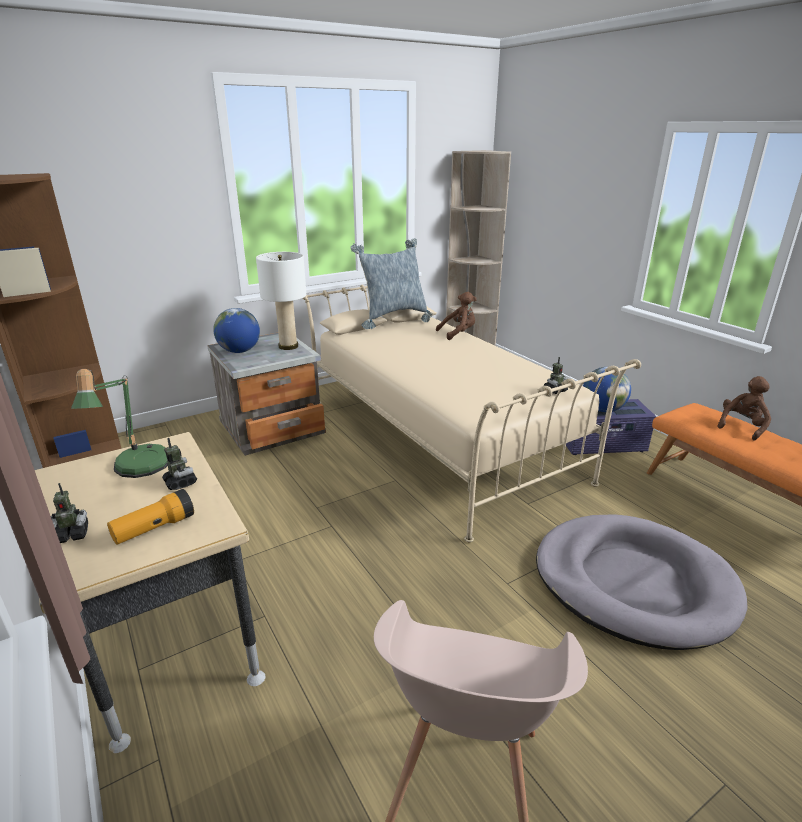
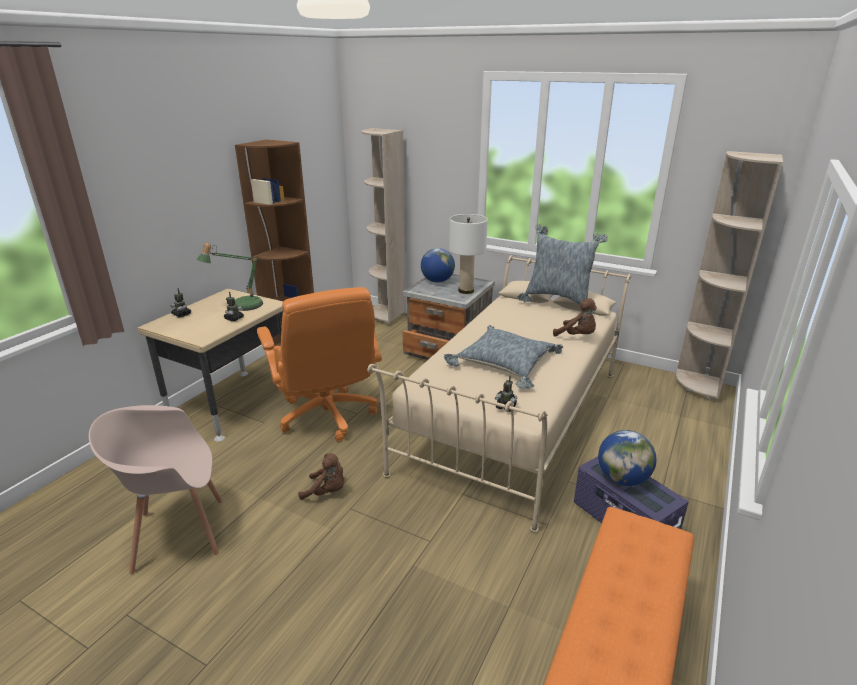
camera: 60 degrees right, 0 degrees up
flashlight [107,489,194,544] -> none
grey dog bed [536,514,748,650] -> none
brown plush toy [718,376,771,441] -> brown plush toy moved to [298,453,344,500]
none -> orange office chair [257,287,382,442]
none -> beige bookcase [362,128,407,324]
none -> pillow [444,325,563,389]

